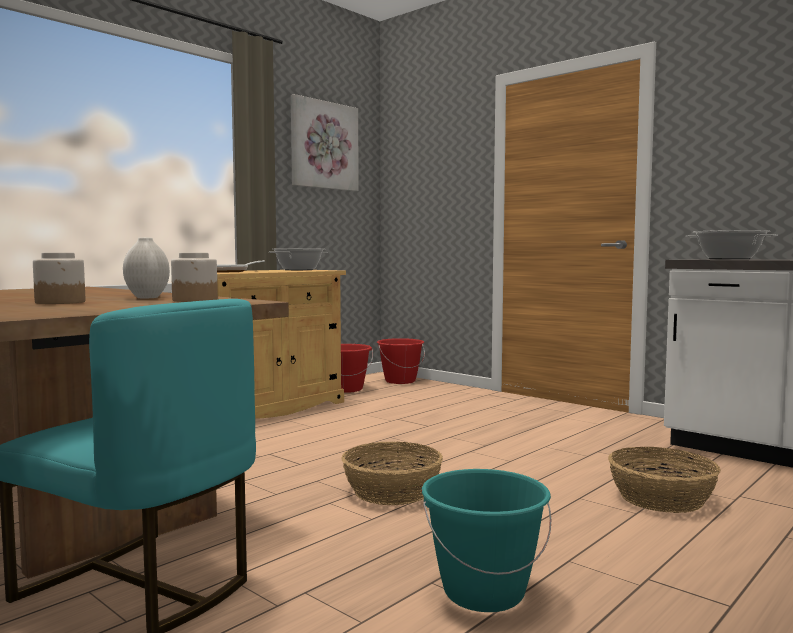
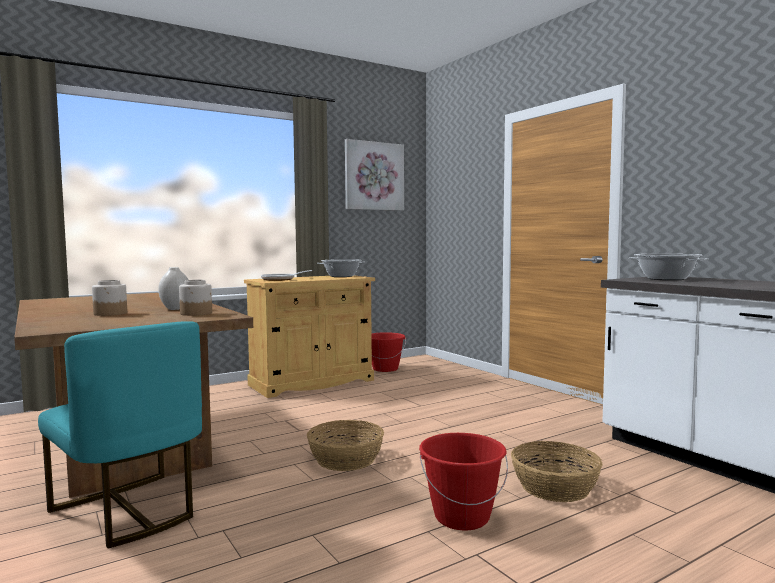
camera: 15 degrees right, 0 degrees up
red bucket [377,338,425,384] -> red bucket moved to [419,433,508,530]
turquoise bucket [422,469,551,612] -> none

